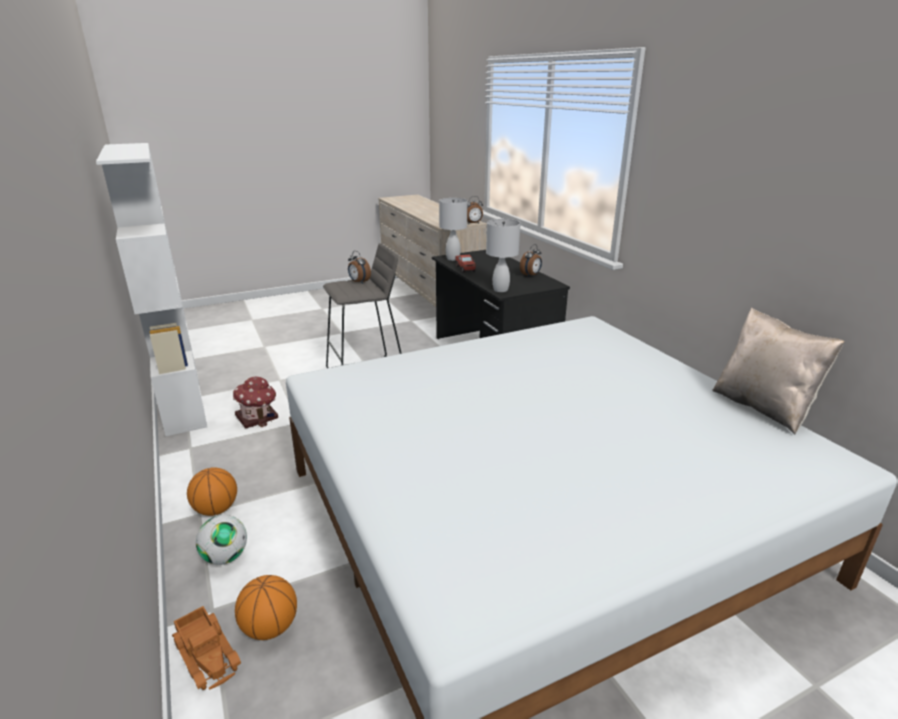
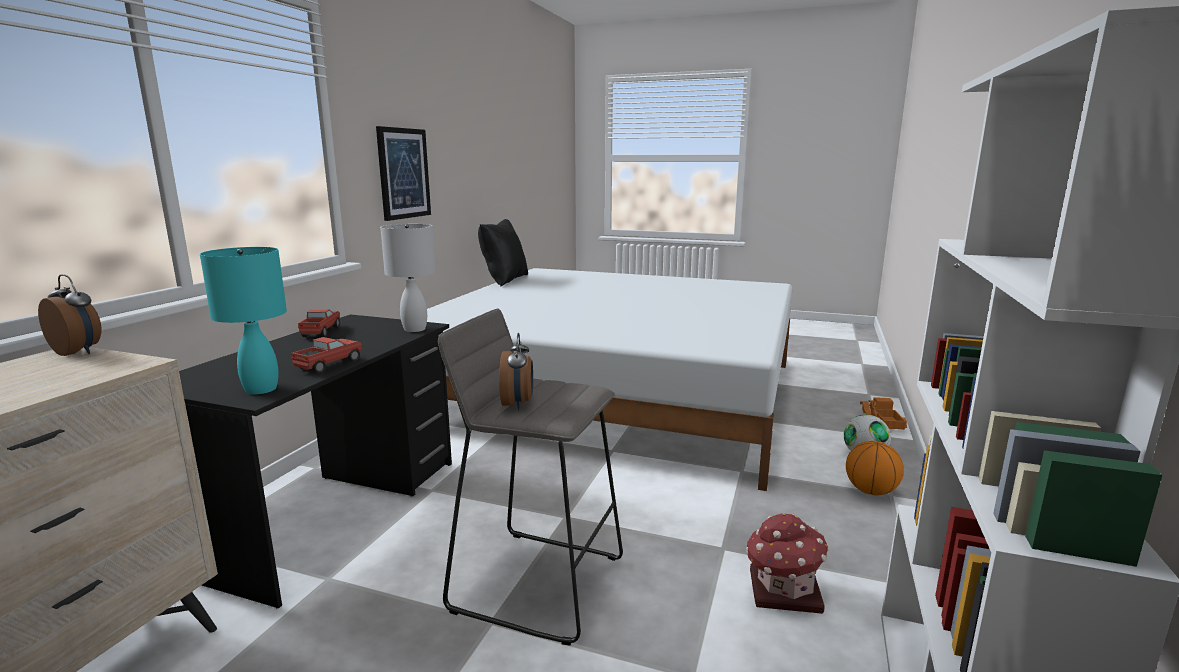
camera: 135 degrees left, 10 degrees down
basketball [235,575,297,640] -> none
white table lamp [439,198,467,261] -> turquoise table lamp [200,247,287,394]
alarm clock [520,244,542,277] -> toy truck [298,310,340,337]
beige pillow [712,308,845,434] -> black pillow [478,219,528,286]
none -> picture [376,126,431,221]

